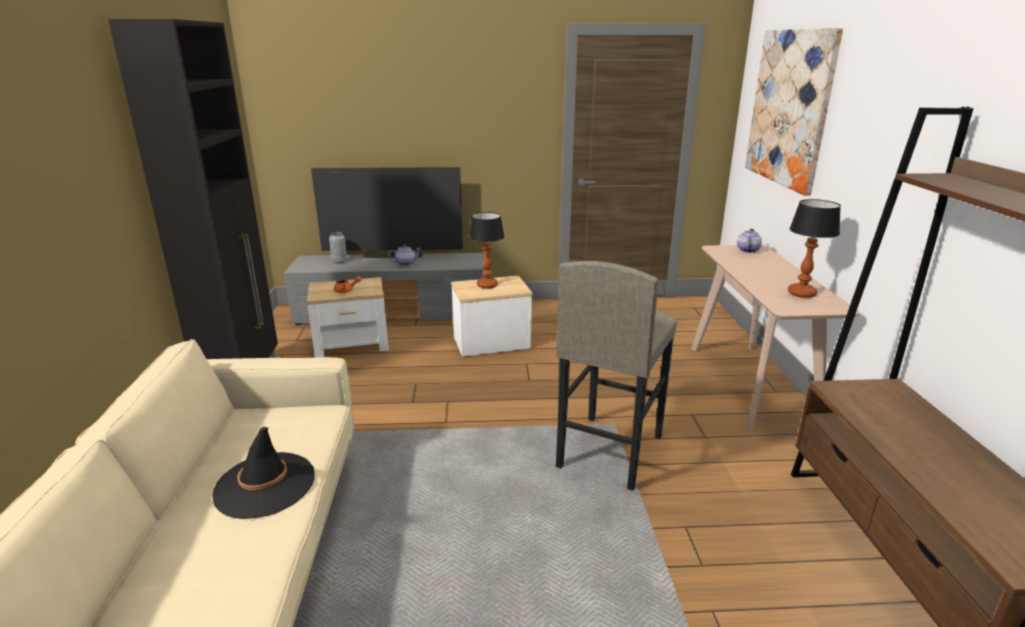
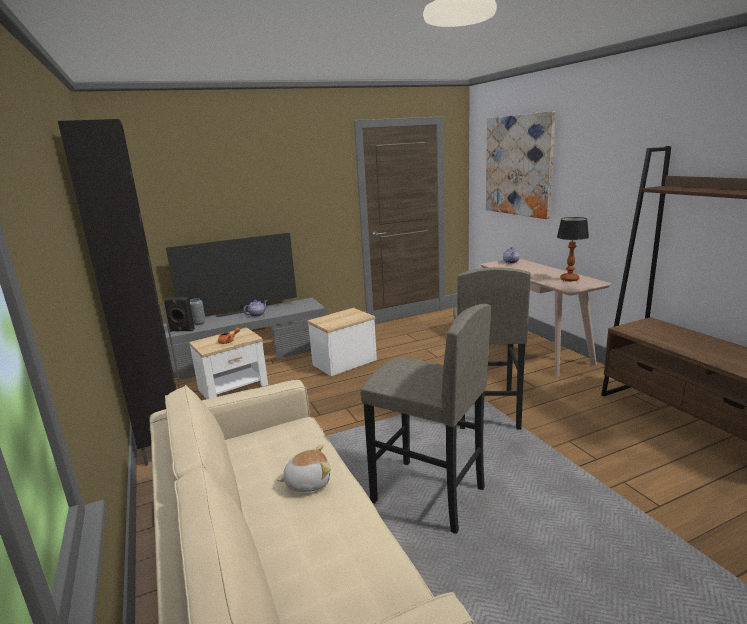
camera: 20 degrees left, 5 degrees down
black hat [212,427,314,519] -> plush toy [277,444,331,492]
table lamp [469,212,505,289] -> none
none -> black speaker [162,297,195,332]
none -> grey stool [360,304,491,534]

